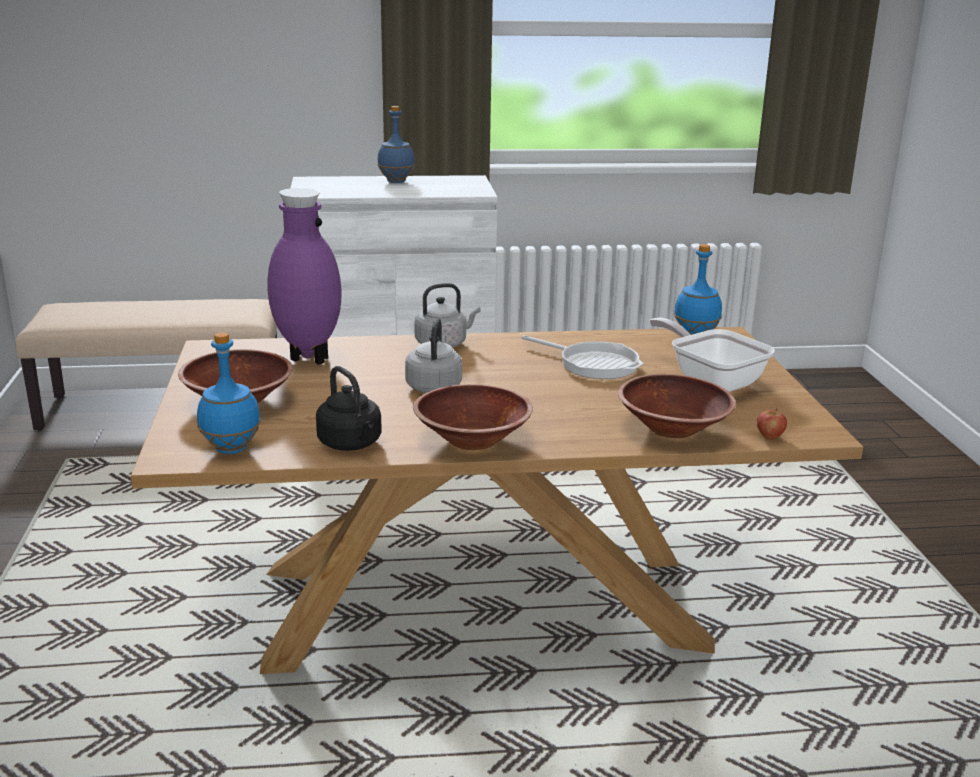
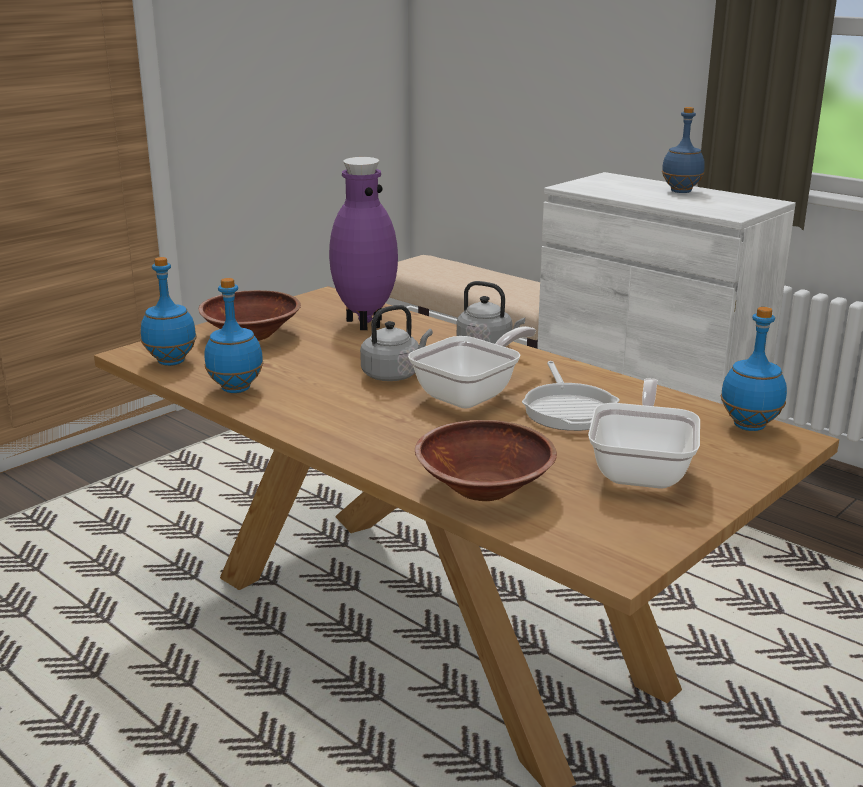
camera: 50 degrees right, 0 degrees up
black kettle [316,366,382,451] -> blue bottle [204,278,263,393]
brown bowl [413,384,533,450] -> none
apple [757,408,787,439] -> none
none -> frying pan [408,326,536,408]

